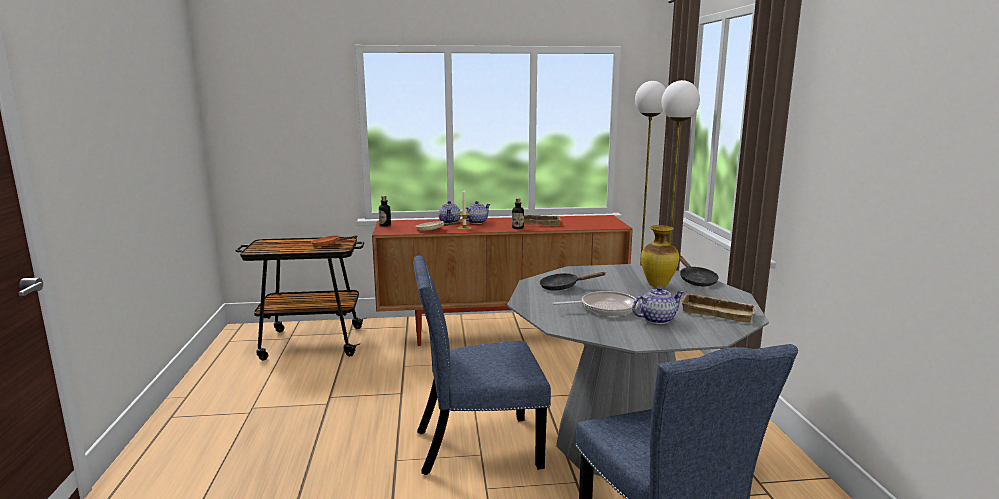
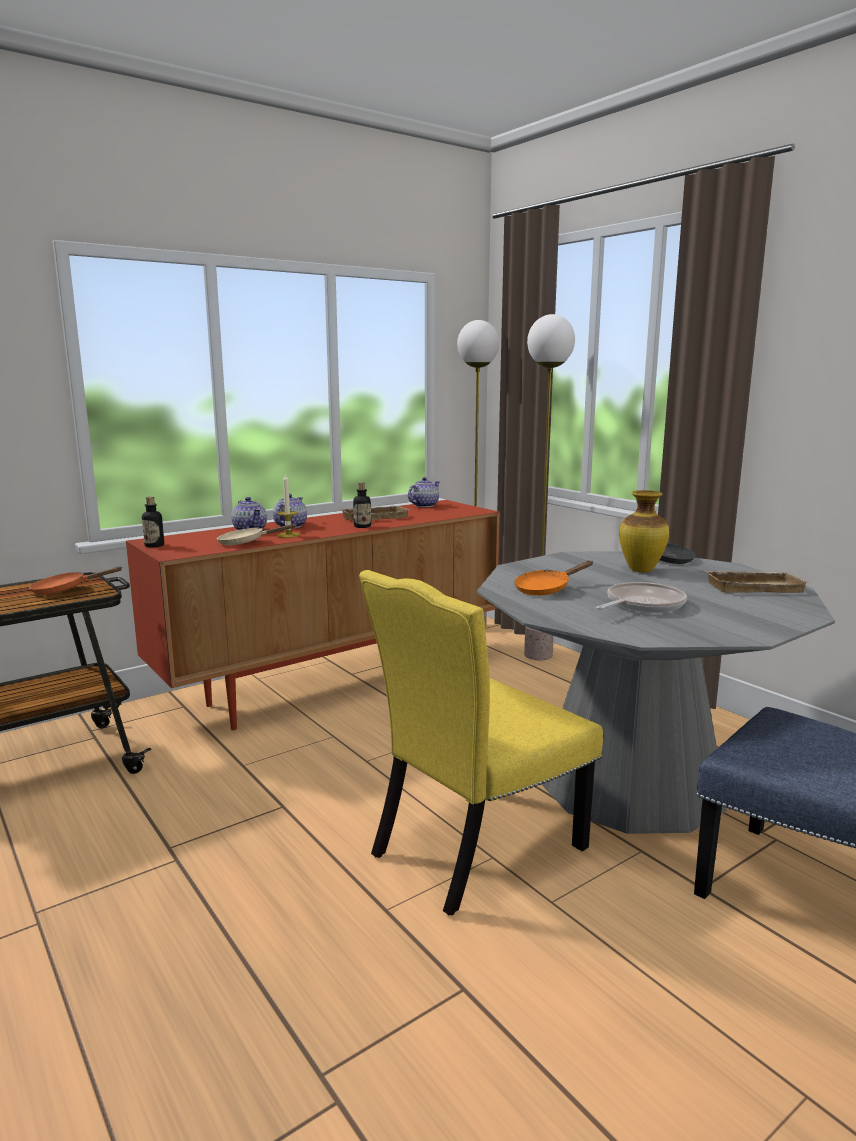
camera: 30 degrees left, 0 degrees up
blue chair [413,255,551,475] -> yellow chair [359,570,603,916]
black frying pan [540,272,606,290] -> orange frying pan [514,561,593,595]
teapot [632,286,684,324] -> teapot moved to [408,477,440,507]

